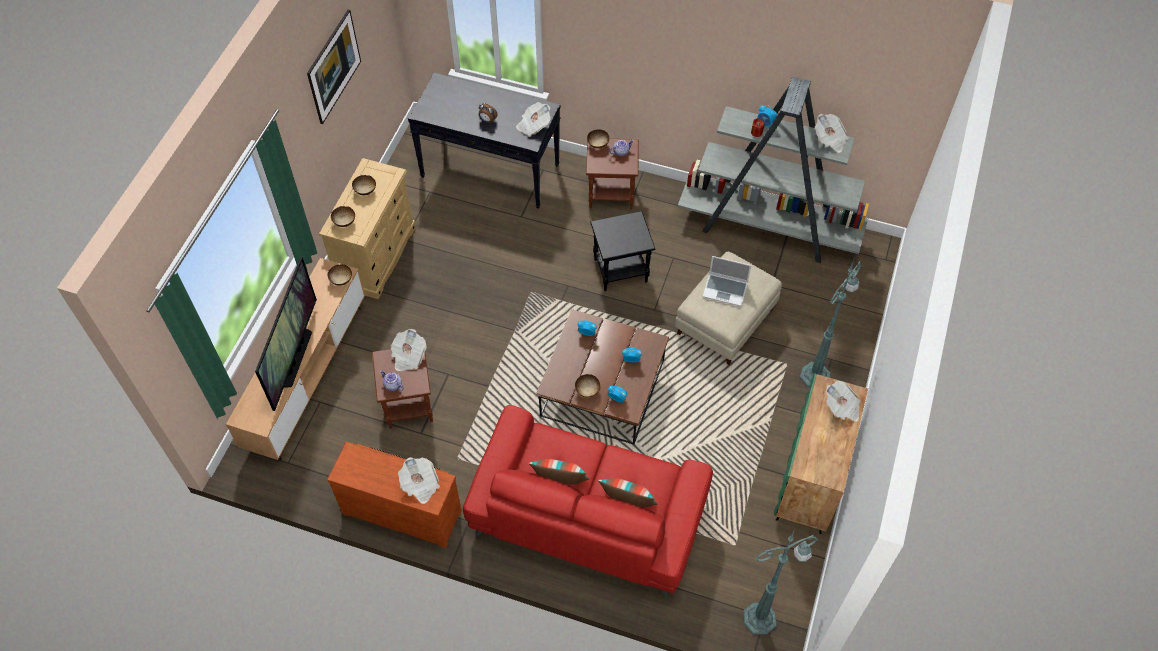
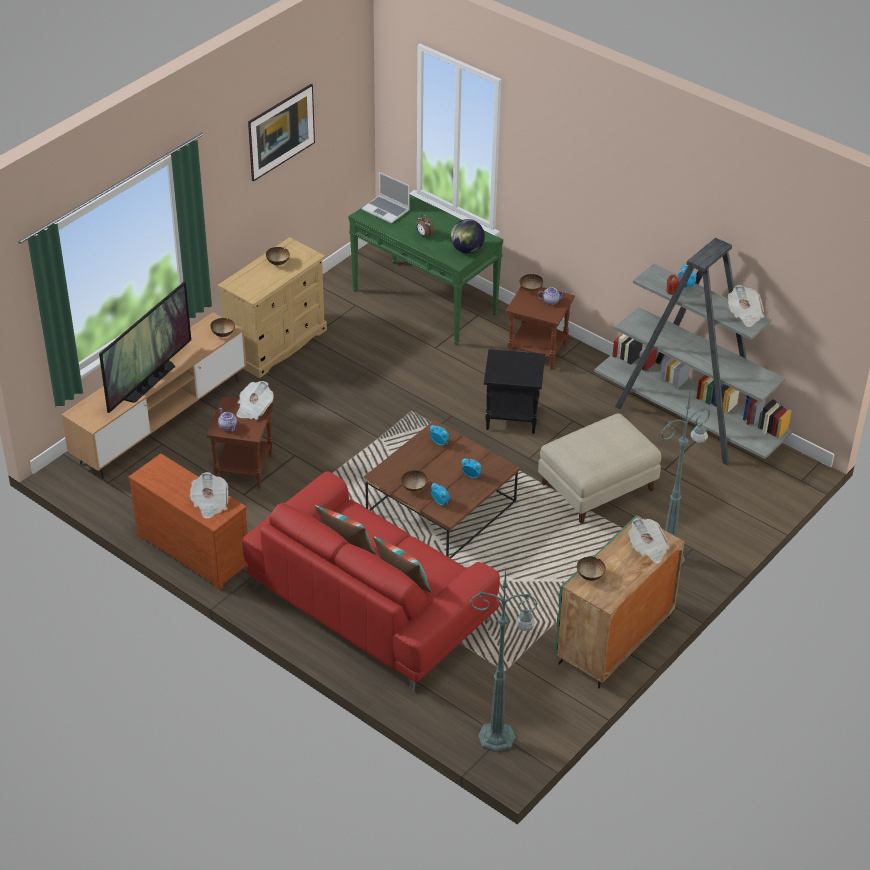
camera: 20 degrees right, 15 degrees down
bowl [331,206,355,227] -> bowl moved to [577,557,606,581]
black console table [408,73,561,209] -> green console table [348,194,503,346]
newspaper [516,102,551,137] -> globe [451,219,485,253]
laptop [703,256,752,306] -> laptop moved to [362,172,410,223]

